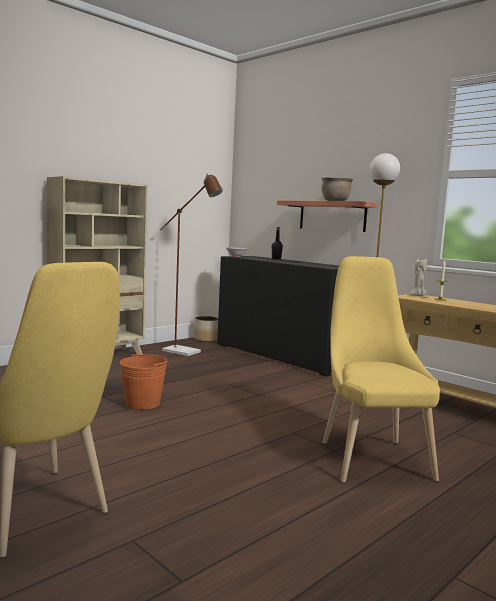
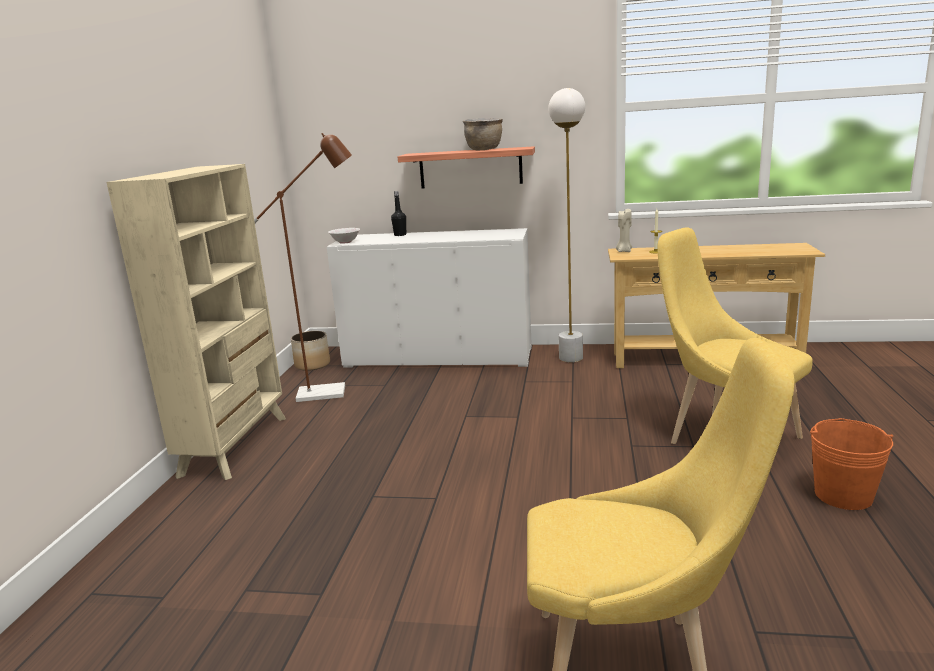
camera: 35 degrees left, 10 degrees up
orange bucket [120,354,167,410] -> orange bucket moved to [810,418,893,510]
black cabinet [217,256,339,377] -> white cabinet [327,228,532,367]

